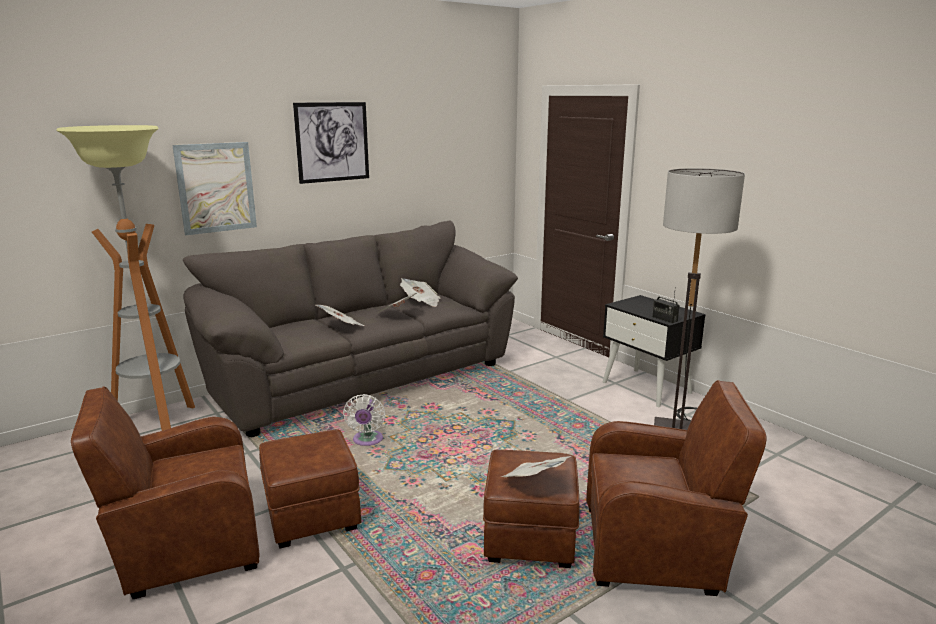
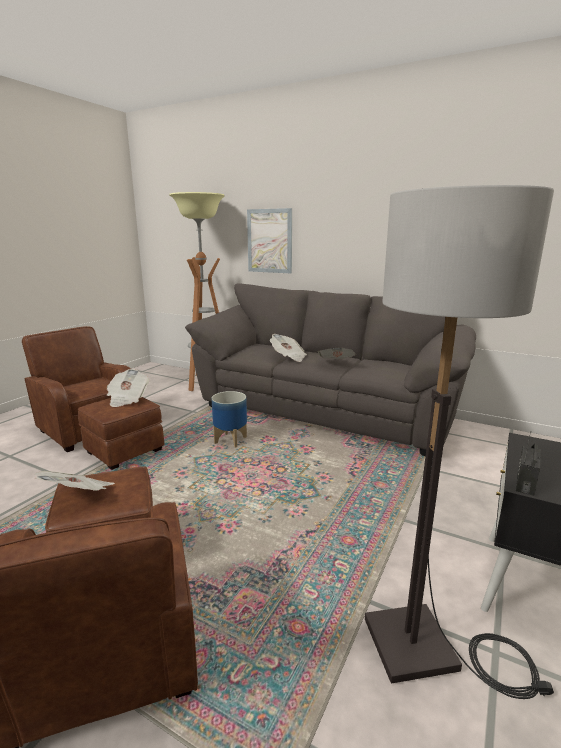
camera: 65 degrees right, 0 degrees up
picture [293,102,369,184] -> none
white fan [343,394,385,446] -> planter [211,391,247,447]
newspaper [400,278,441,307] -> newspaper moved to [107,369,149,407]

